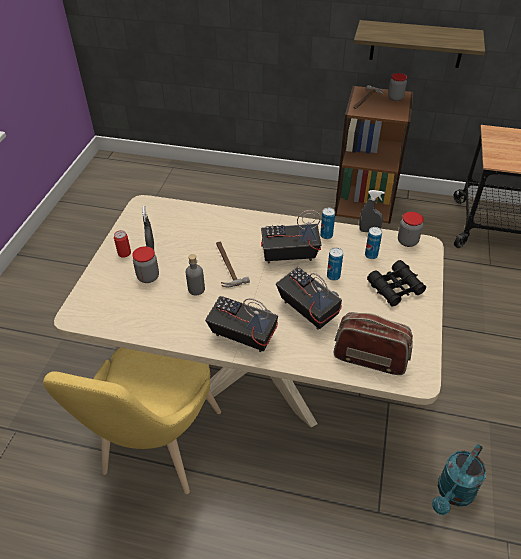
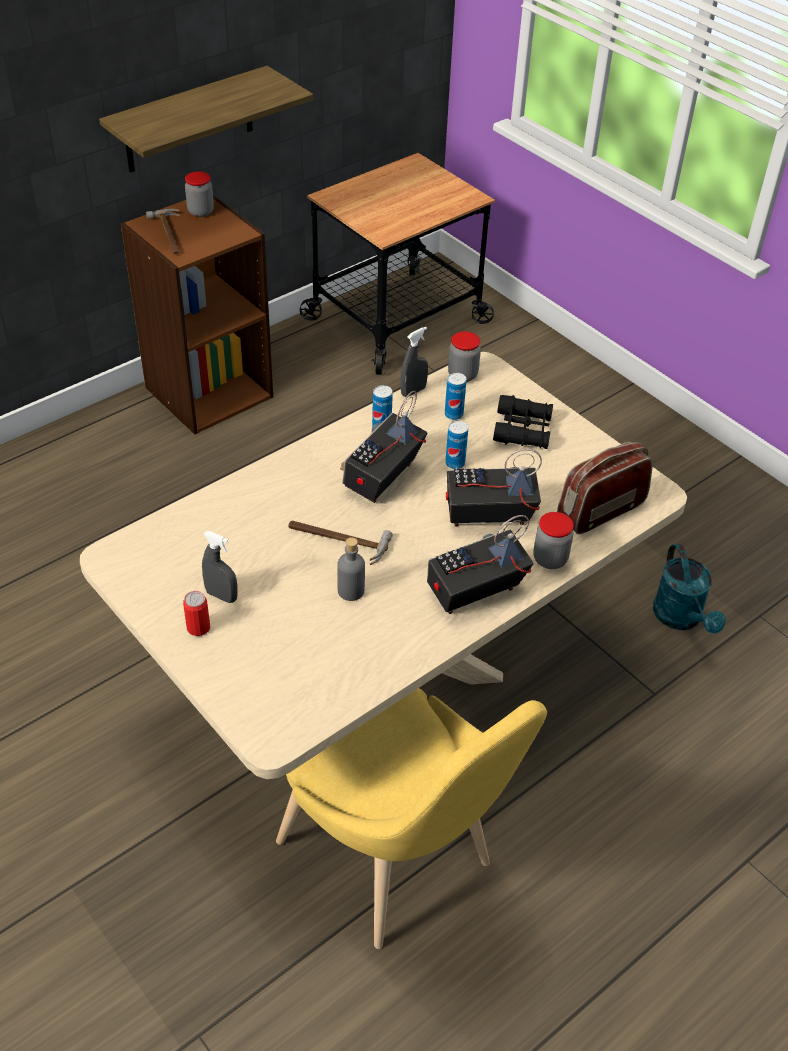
camera: 55 degrees left, 0 degrees up
jar [132,246,159,283] -> jar moved to [533,512,574,569]

